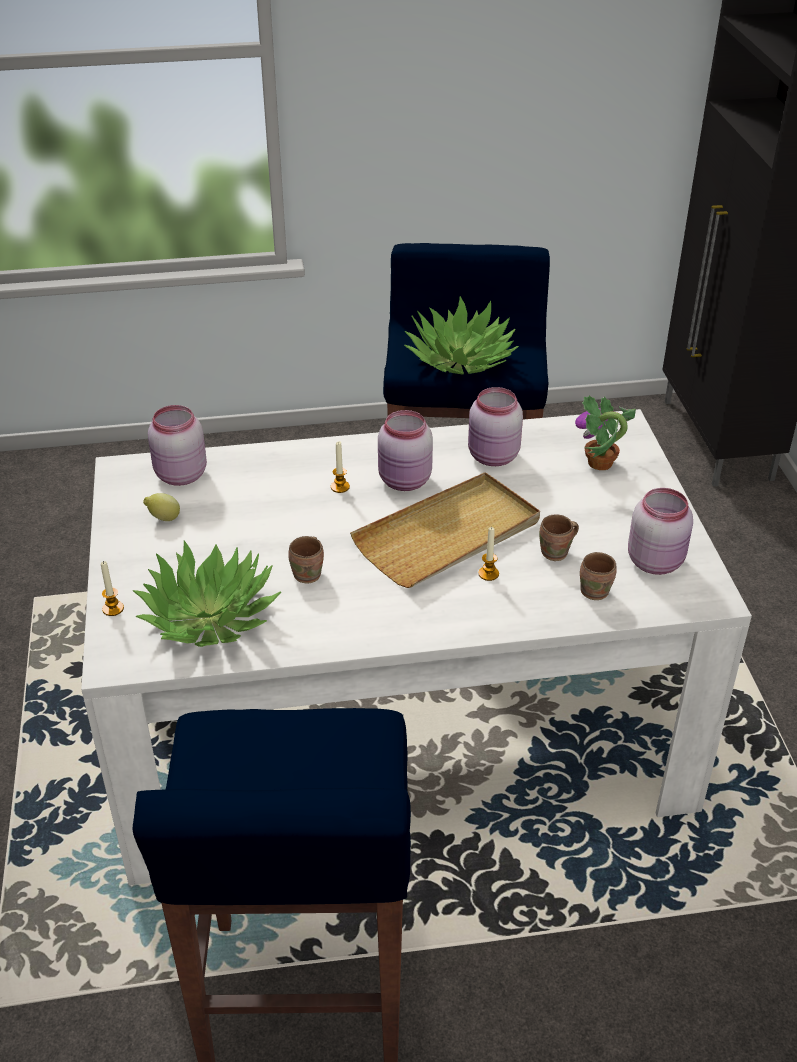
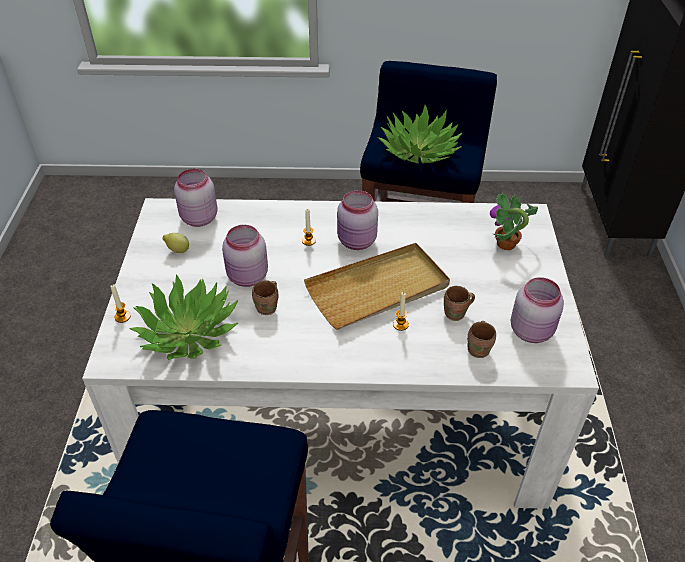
camera: 10 degrees right, 5 degrees up
pink jar [468,387,523,466] -> pink jar moved to [222,225,268,287]

